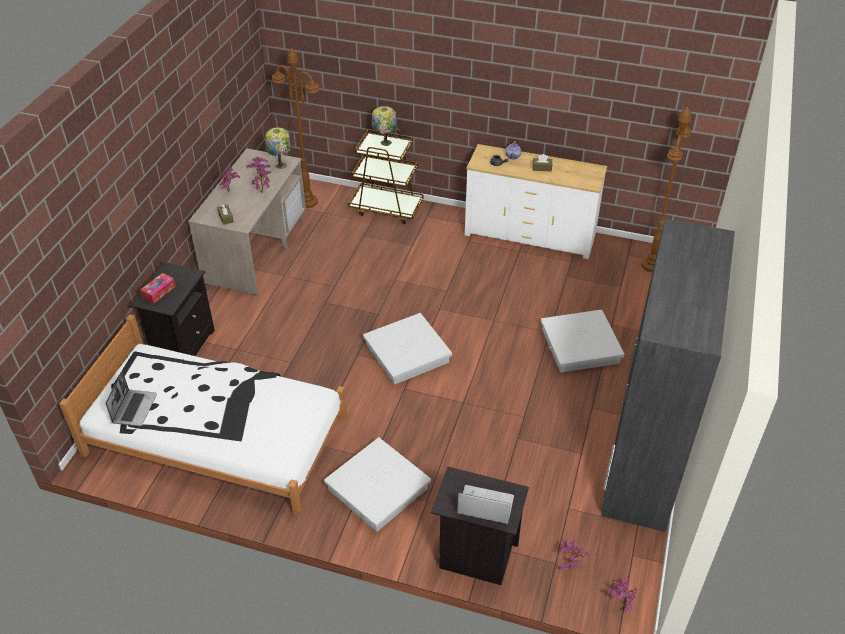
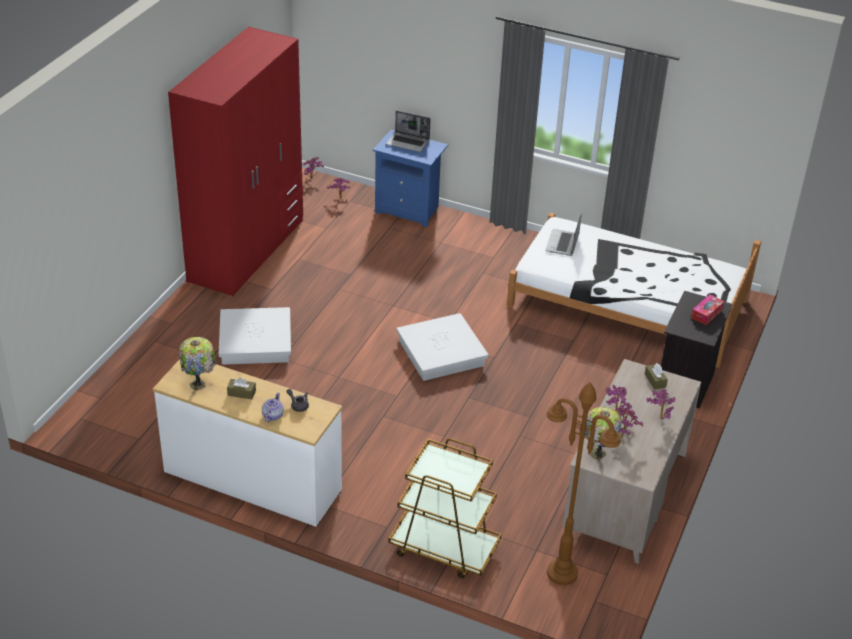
camera: 175 degrees left, 5 degrees down
laptop [105,371,157,426] -> laptop moved to [546,213,582,256]
white storage box [324,437,431,532] -> none
table lamp [372,106,396,146] -> table lamp moved to [179,337,216,390]
black nightstand [431,466,529,585] -> blue nightstand [373,130,448,227]
grey wardrobe [601,219,735,532] -> red wardrobe [168,27,303,296]
brown floor lamp [641,106,691,272] -> none

